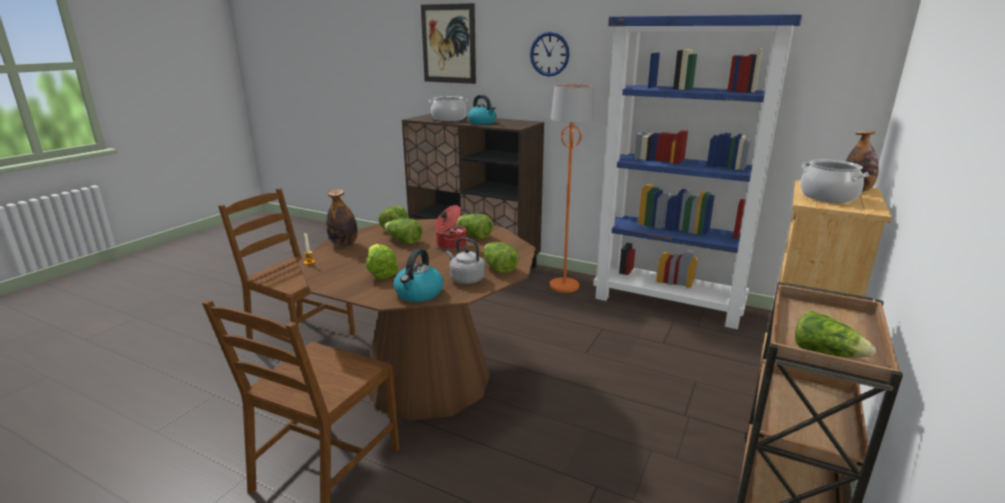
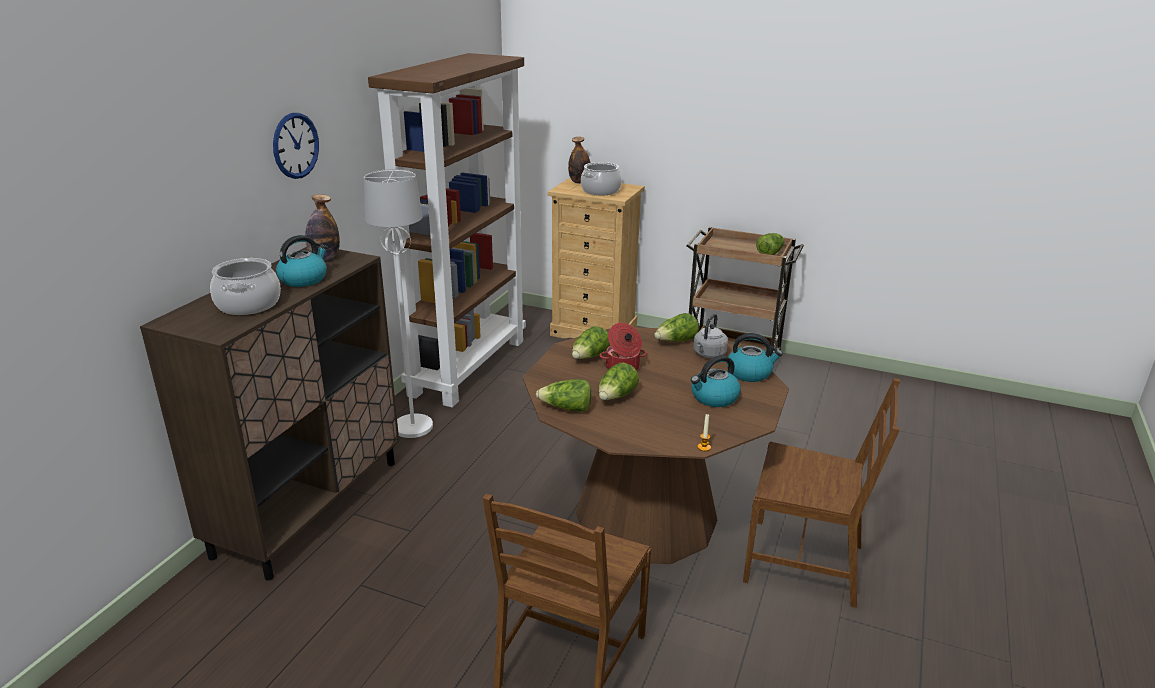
camera: 95 degrees left, 5 degrees up
bottle [326,189,358,247] -> bottle moved to [305,194,340,260]
lettuce [366,244,398,279] -> kettle [691,355,741,407]
picture [421,3,476,84] -> none
orange floor lamp [550,84,594,293] -> white floor lamp [364,169,433,438]
blue bookcase [593,14,802,329] -> brown bookcase [368,53,526,407]

